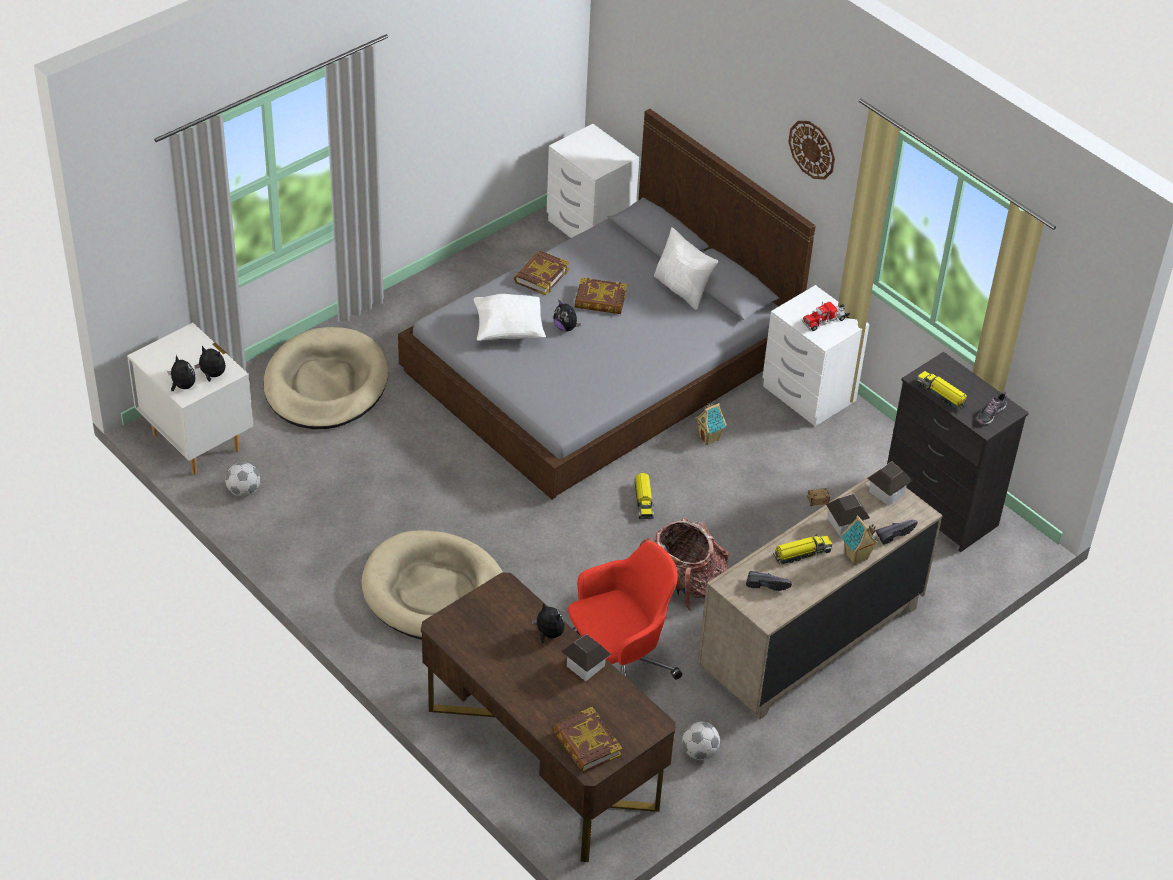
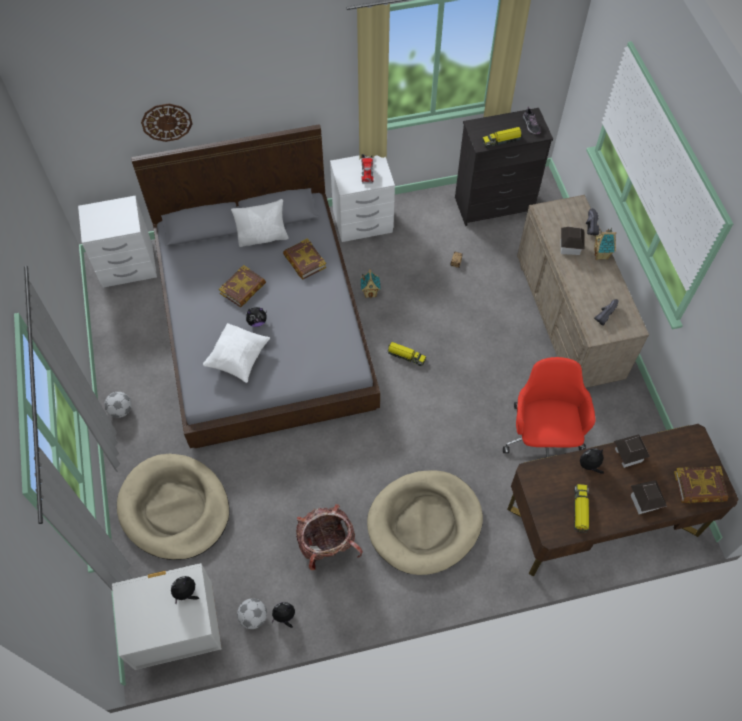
camera: 60 degrees left, 15 degrees up
plush toy [168,354,196,391] -> plush toy moved to [271,602,295,628]
book [514,250,569,296] -> book moved to [283,238,326,279]
backpack [640,518,729,611] -> backpack moved to [296,504,363,570]
football [682,722,720,760] -> football moved to [104,392,132,418]
toy truck [773,535,832,564] -> toy truck moved to [574,484,590,534]
wall clock [788,121,835,179] -> wall clock moved to [141,103,192,142]
toy house [867,461,913,506] -> toy house moved to [631,480,667,514]

